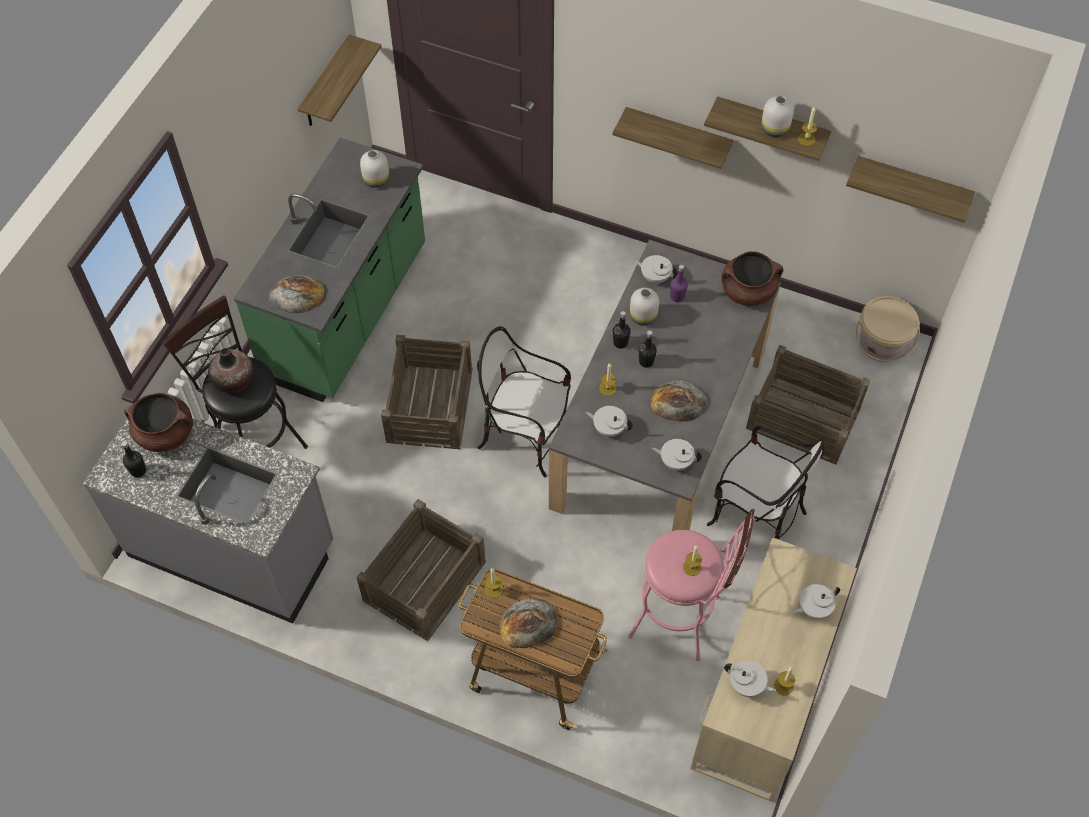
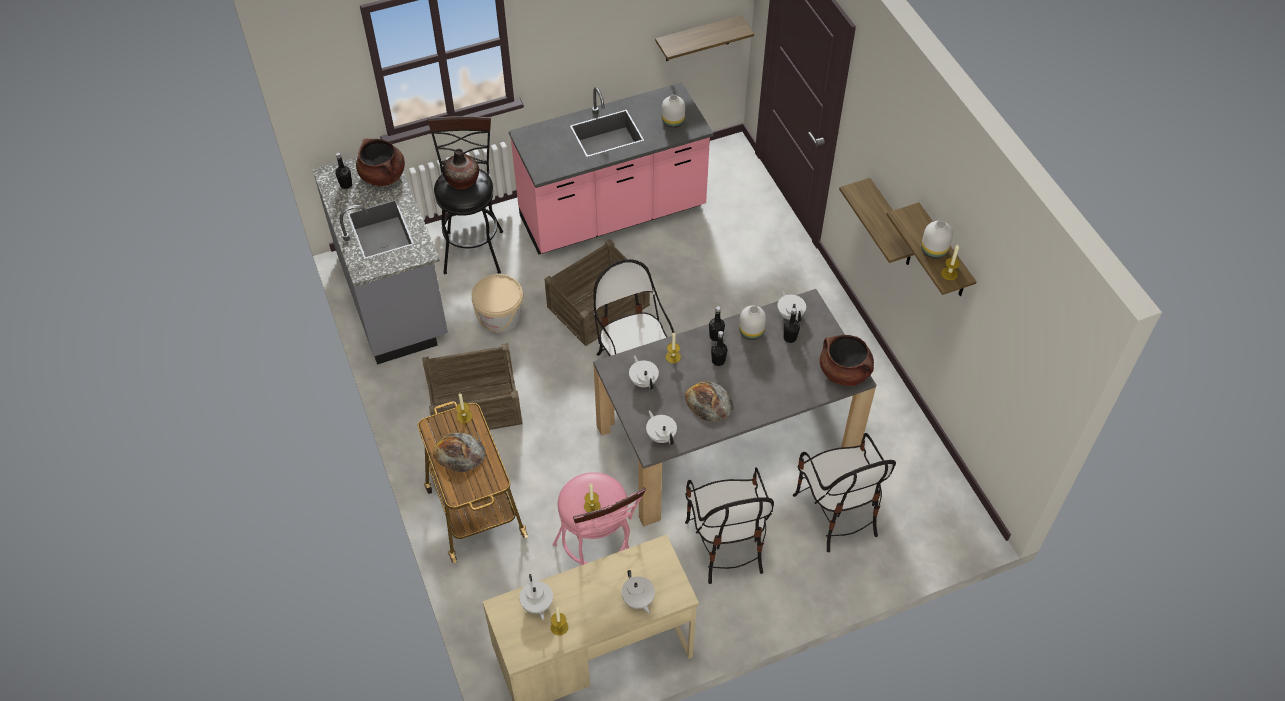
camera: 45 degrees right, 5 degrees down
green counter [234,138,425,402] -> pink counter [509,82,714,255]
bread [269,275,324,314] -> none
purple bottle [670,265,688,302] -> black bottle [783,308,800,343]
crate [746,345,871,465] -> chair [793,433,896,552]
white teapot [793,584,840,619] -> white teapot turned 135 degrees counterclockwise [621,570,655,614]
shelf [846,156,975,223] -> none
beige bucket [856,296,920,362] -> beige bucket moved to [471,274,523,333]

